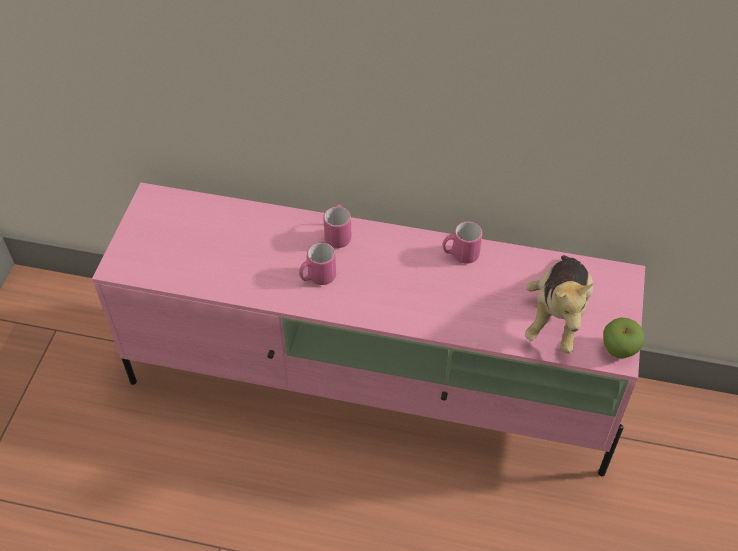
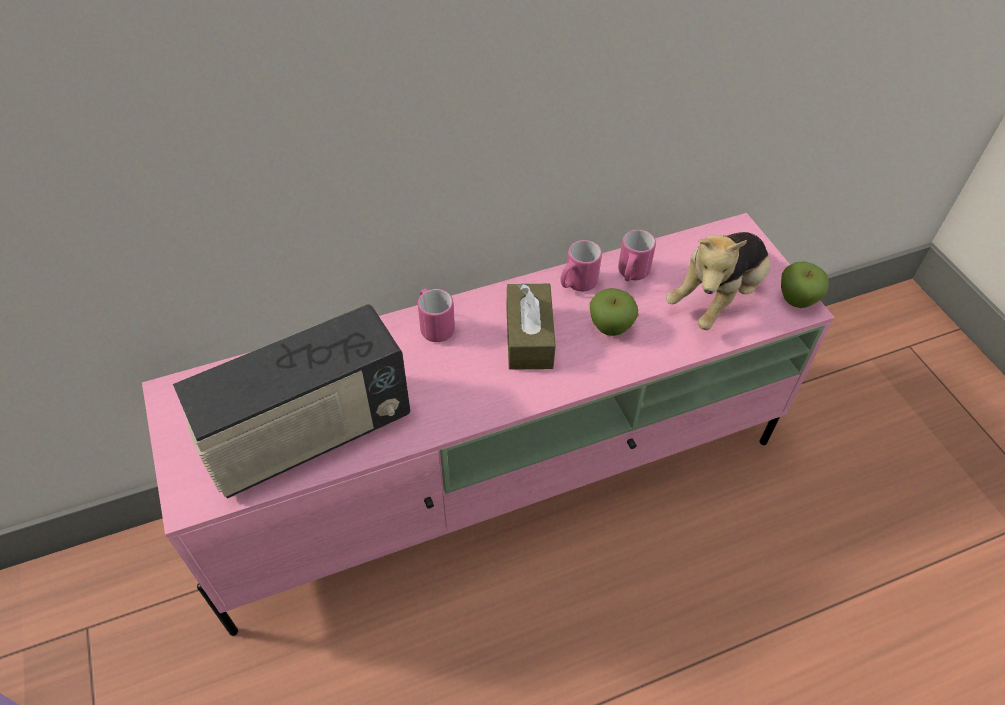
camera: 35 degrees left, 0 degrees up
pink mug [299,243,336,285] -> pink mug moved to [618,230,656,281]
plush toy [525,255,593,354] -> plush toy turned 60 degrees clockwise [666,232,771,330]
none -> radio [173,304,410,498]
none -> brown tissue box [506,284,556,370]
none -> apple [590,288,638,336]

